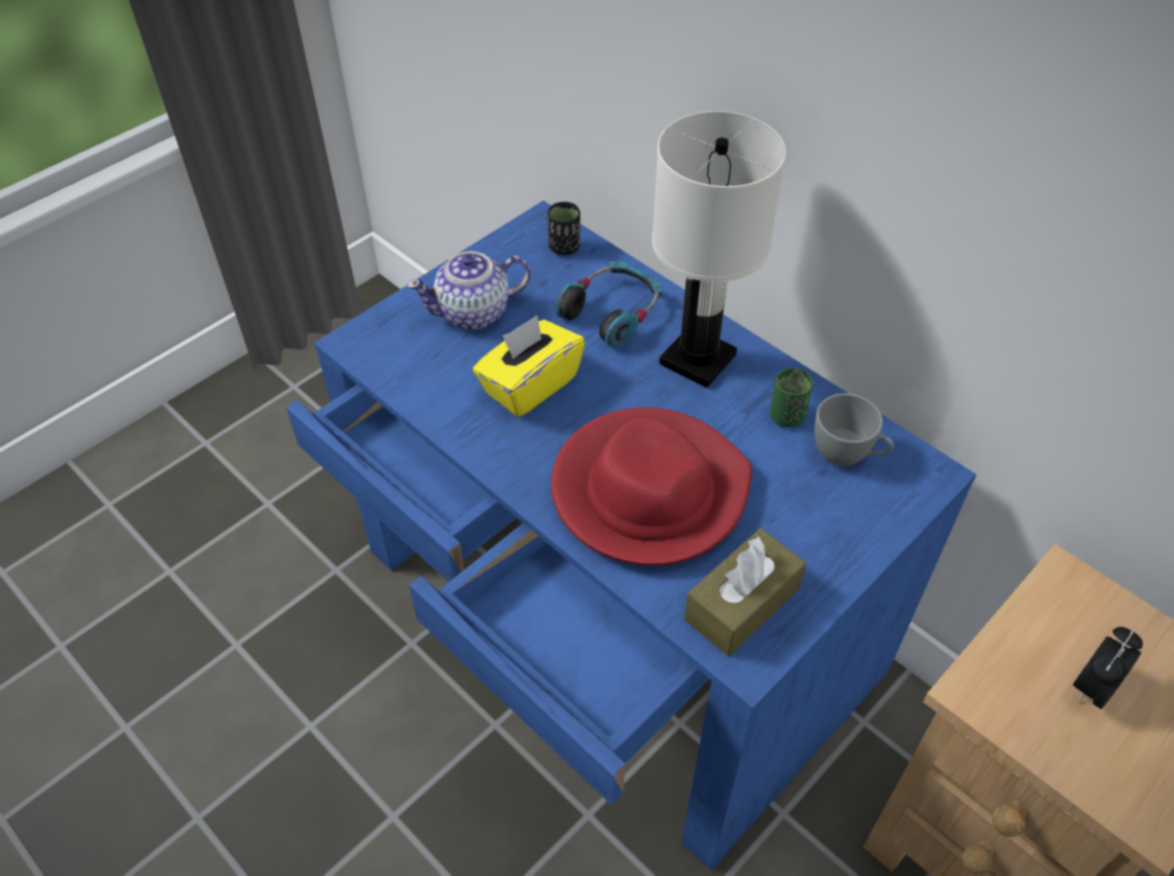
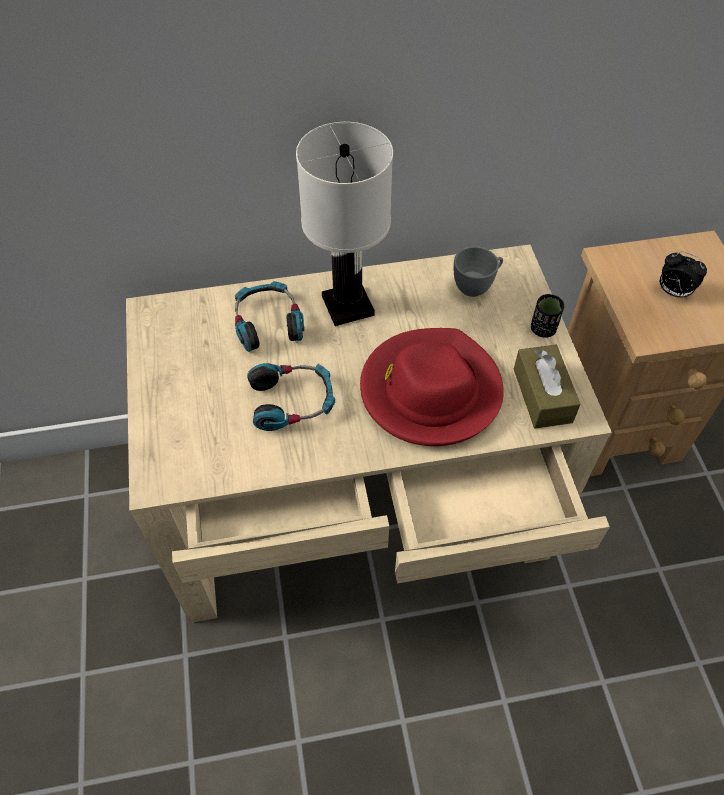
camera: 55 degrees left, 5 degrees up
blue desk [286,200,977,870] -> beige desk [126,245,612,623]
teapot [406,251,531,330] -> none
yellow tissue box [473,315,585,417] -> headphones [247,363,335,431]
black cup [548,202,580,255] -> black cup moved to [531,294,564,338]
green cup [770,368,813,427] -> none
alarm clock [1073,627,1143,709] -> alarm clock turned 45 degrees counterclockwise [660,252,707,299]

